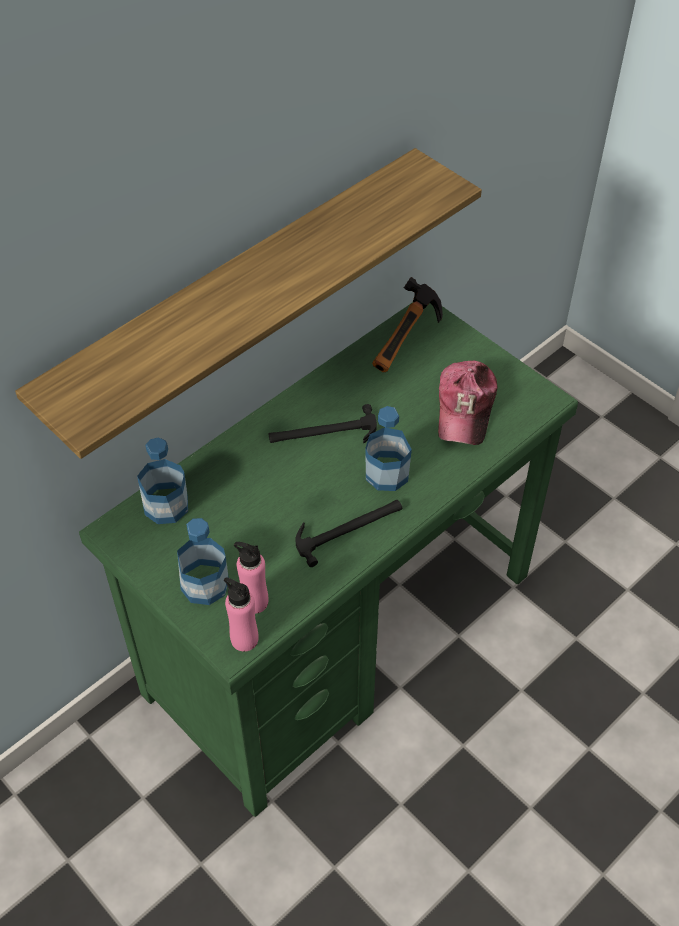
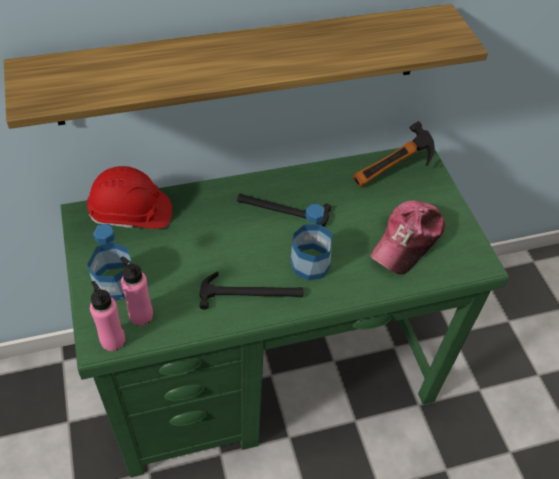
camera: 25 degrees right, 0 degrees up
bottle [137,437,188,524] -> red hard hat [87,166,172,229]

